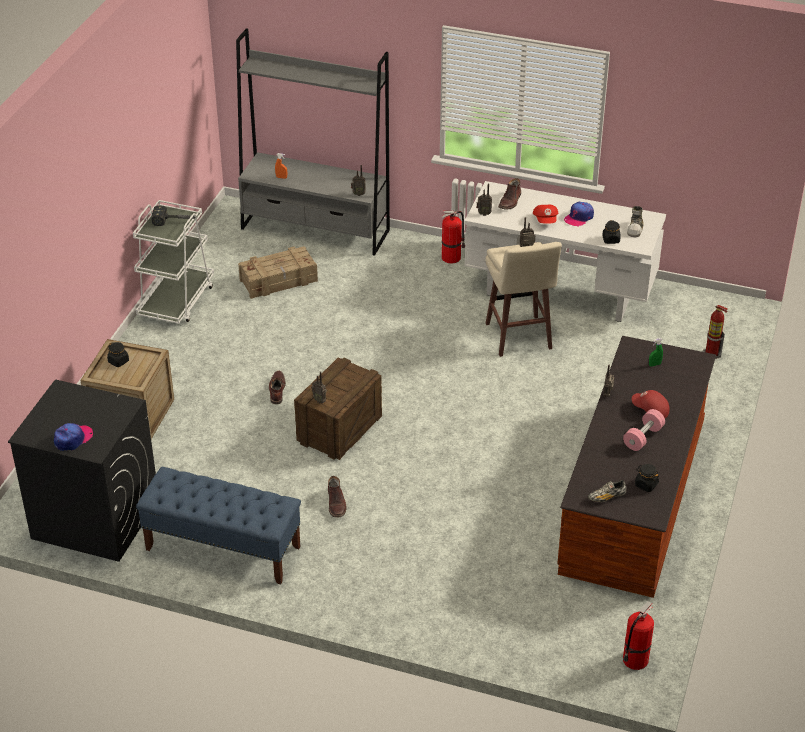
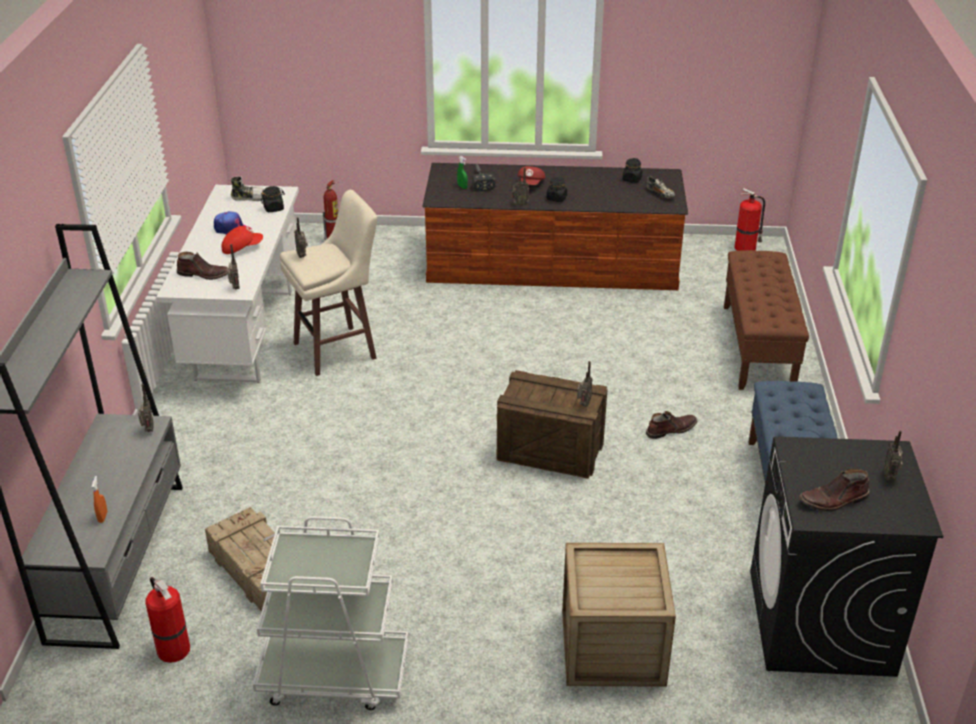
camera: 105 degrees left, 5 degrees down
cap [54,423,93,451] -> radio [884,430,903,480]
black jar [107,342,129,367] -> black jar moved to [546,177,567,202]
hammer [151,205,198,226] -> hammer moved to [472,164,495,192]
brown boot [269,371,286,404] -> brown boot moved to [799,469,870,511]
fire extinguisher [442,211,465,264] -> fire extinguisher moved to [145,577,190,663]
pink dumbbell [623,409,665,451] -> none
none -> brown bench [724,250,809,390]

